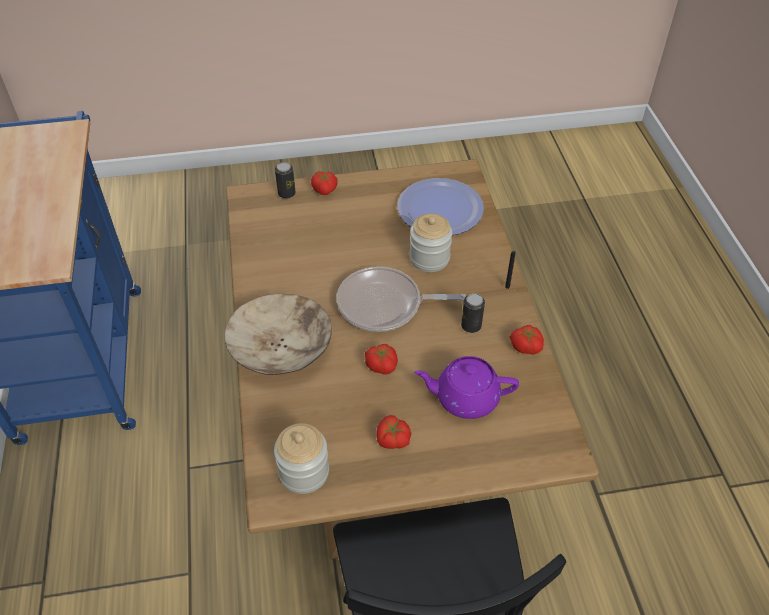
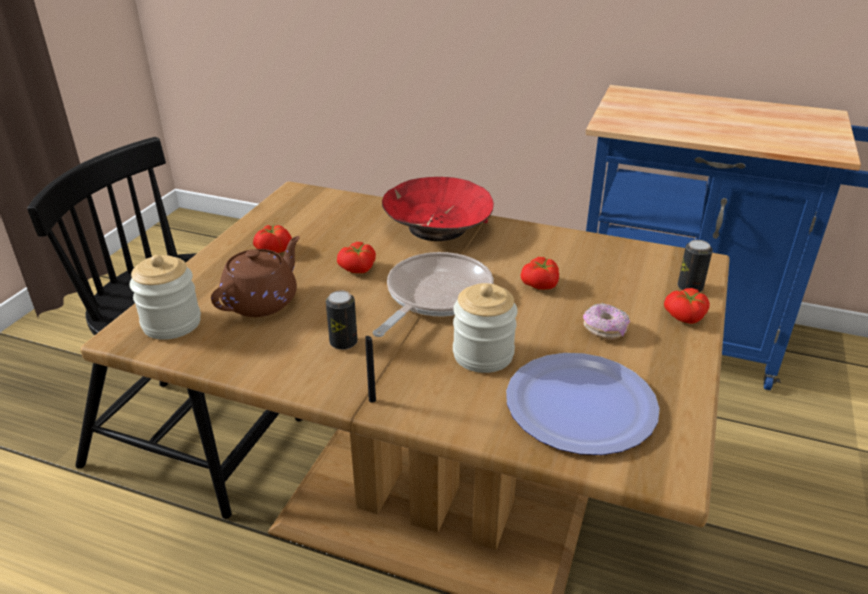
camera: 120 degrees right, 15 degrees down
beige bowl [224,294,332,375] -> red bowl [382,177,494,241]
jar [274,423,329,494] -> jar moved to [130,255,201,340]
purple teapot [414,356,519,419] -> brown teapot [211,236,300,317]
tomato [510,325,544,355] -> tomato moved to [521,257,559,290]
none -> donut [583,303,630,340]

